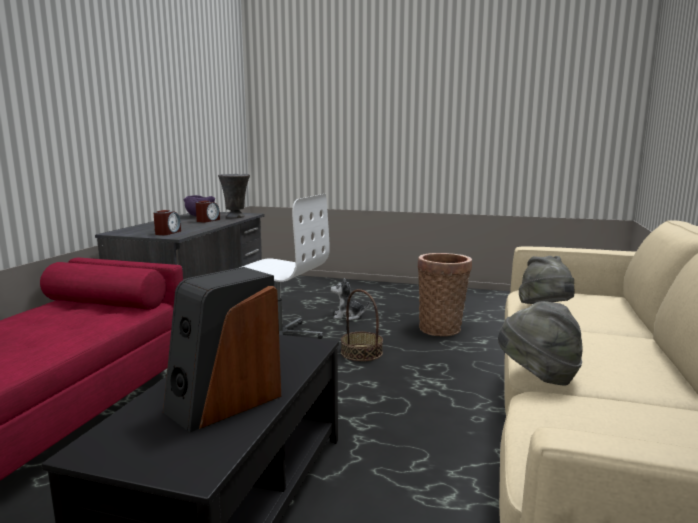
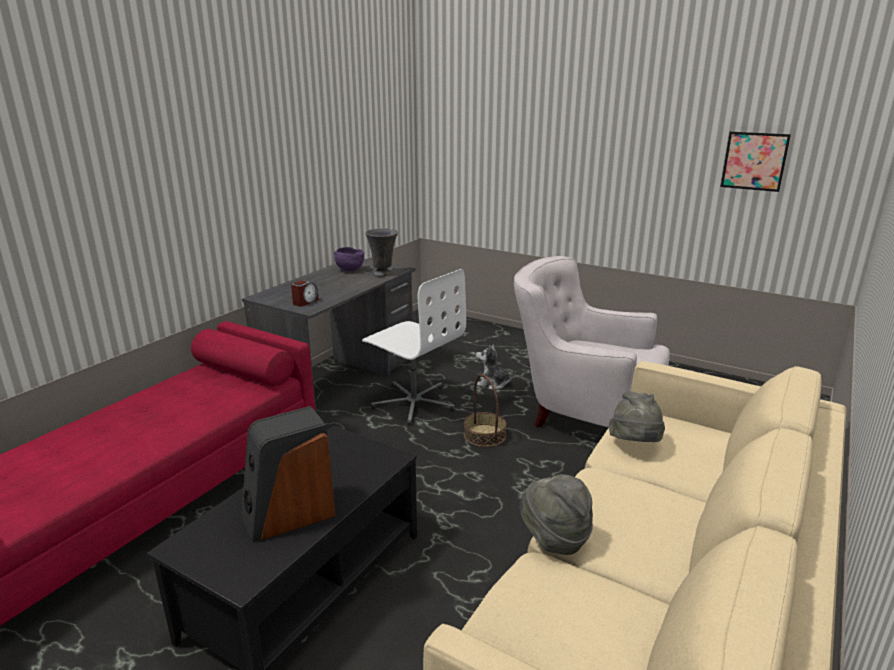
camera: 15 degrees right, 10 degrees up
alarm clock [196,201,220,223] -> none
basket [418,253,472,336] -> white armchair [514,256,670,427]
none -> picture [720,132,791,192]

